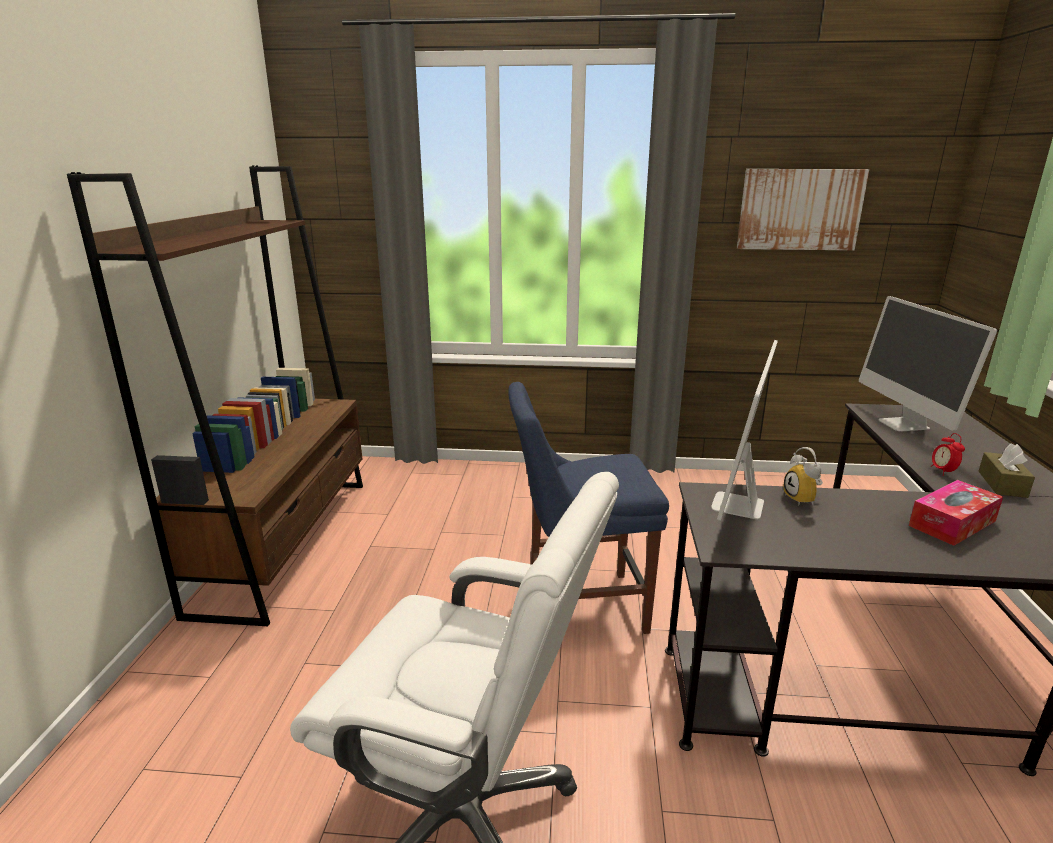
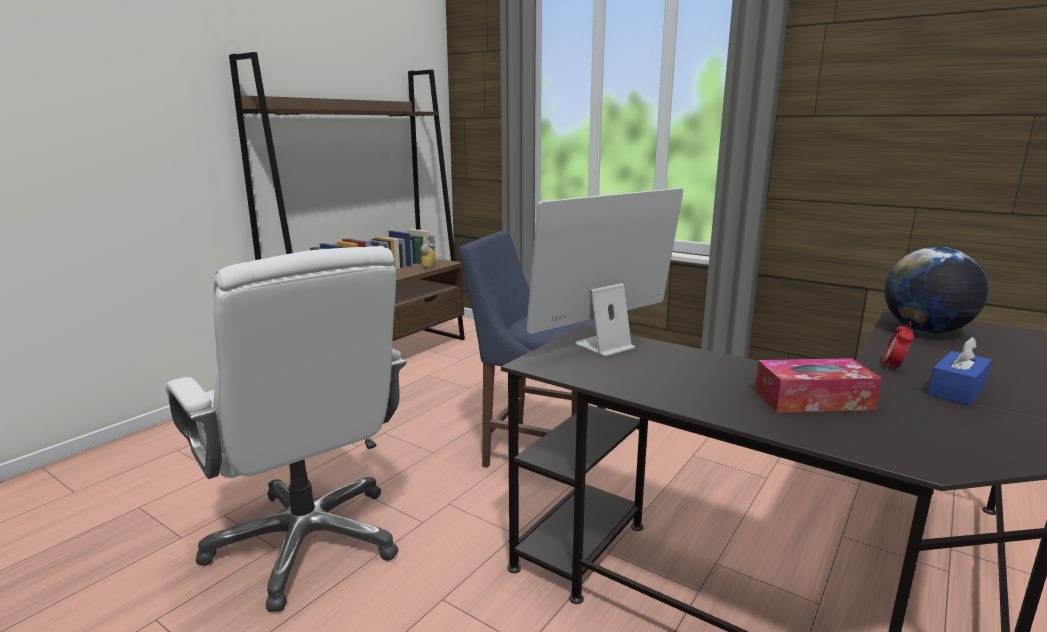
camera: 30 degrees right, 5 degrees down
picture [737,169,869,250] -> none
alarm clock [783,447,823,506] -> alarm clock moved to [420,237,441,269]
monitor [859,296,997,431] -> globe [884,247,988,334]
brown tissue box [979,443,1035,498] -> blue tissue box [928,337,992,405]

